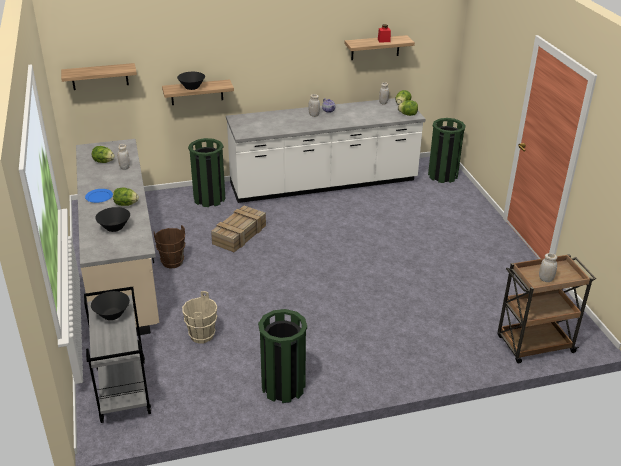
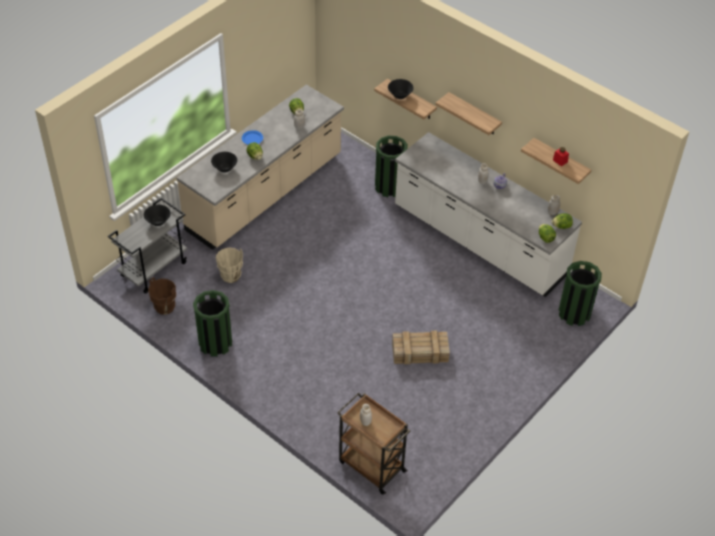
camera: 55 degrees right, 15 degrees up
shelf [61,63,137,90] -> shelf moved to [436,92,502,135]
brown bucket [154,225,186,269] -> brown bucket moved to [148,277,176,315]
crate [211,206,266,252] -> crate moved to [392,331,450,364]

